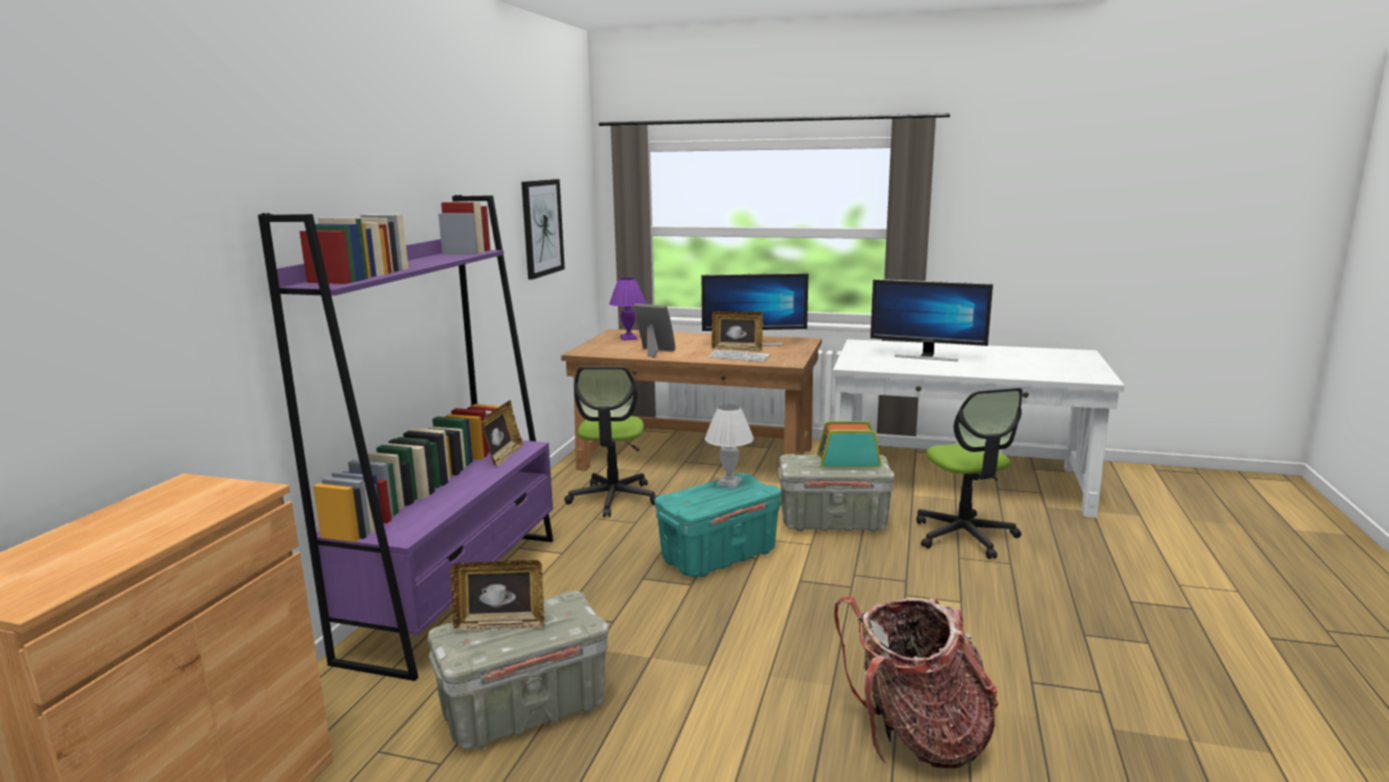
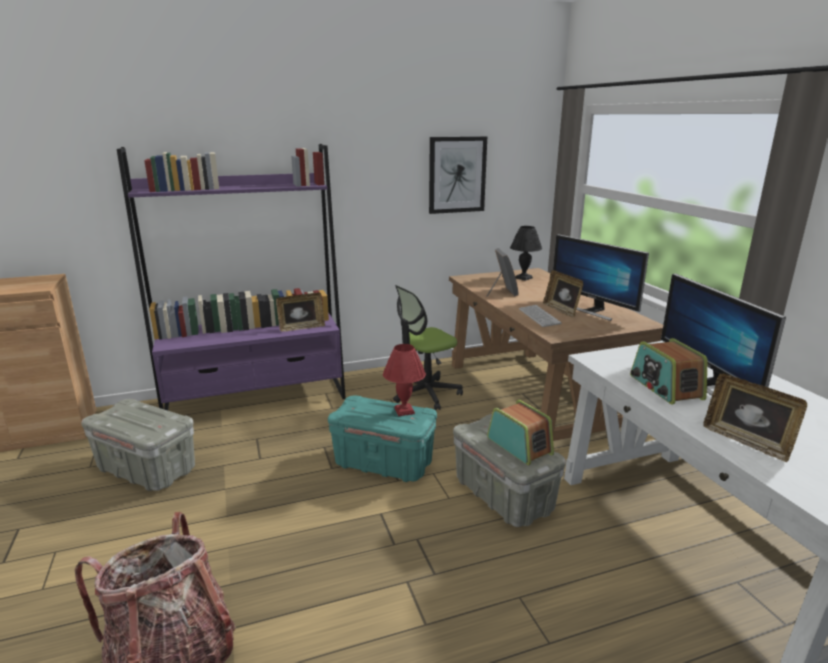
camera: 55 degrees right, 5 degrees up
picture frame [450,560,544,630] -> picture frame moved to [703,373,807,462]
purple table lamp [609,278,646,341] -> black table lamp [510,226,542,281]
white table lamp [705,404,754,488] -> red table lamp [383,344,426,416]
office chair [916,388,1023,559] -> none
none -> radio [630,338,708,405]

